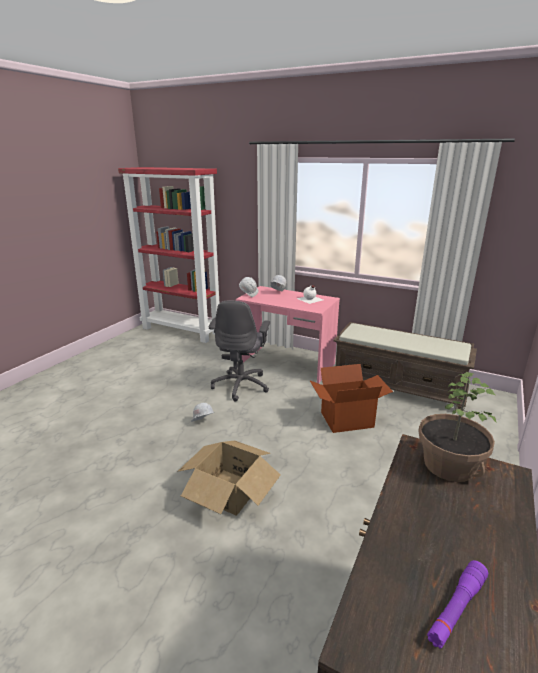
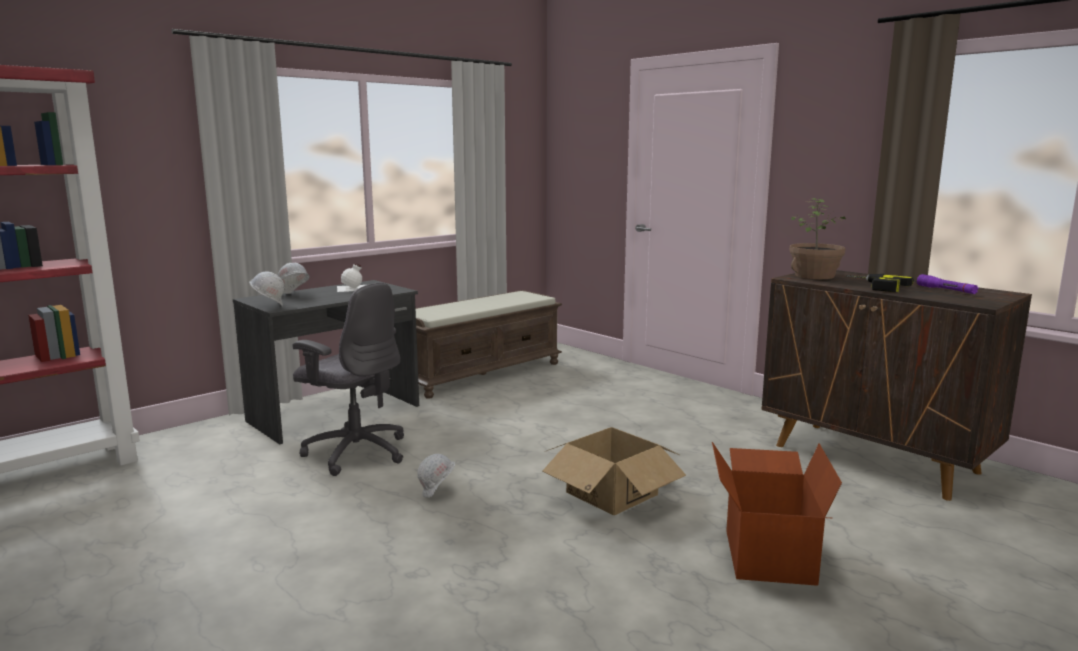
camera: 70 degrees left, 10 degrees down
pink desk [236,286,340,383] -> grey desk [233,280,419,445]
cardboard box [309,364,393,433] -> cardboard box moved to [712,442,842,586]
none -> power drill [846,274,914,292]

